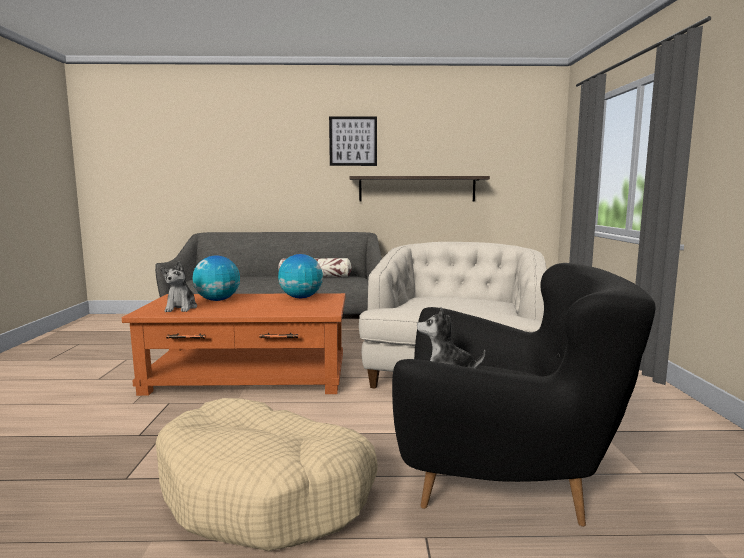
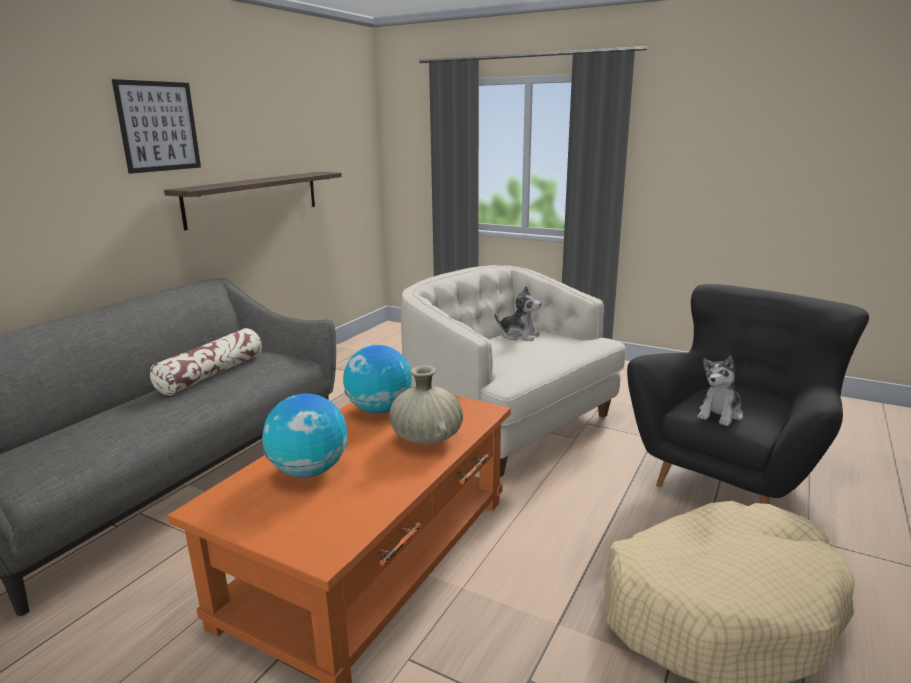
camera: 60 degrees left, 10 degrees up
plush toy [161,261,197,312] -> plush toy moved to [494,286,541,341]
none -> beige vase [389,365,463,445]

